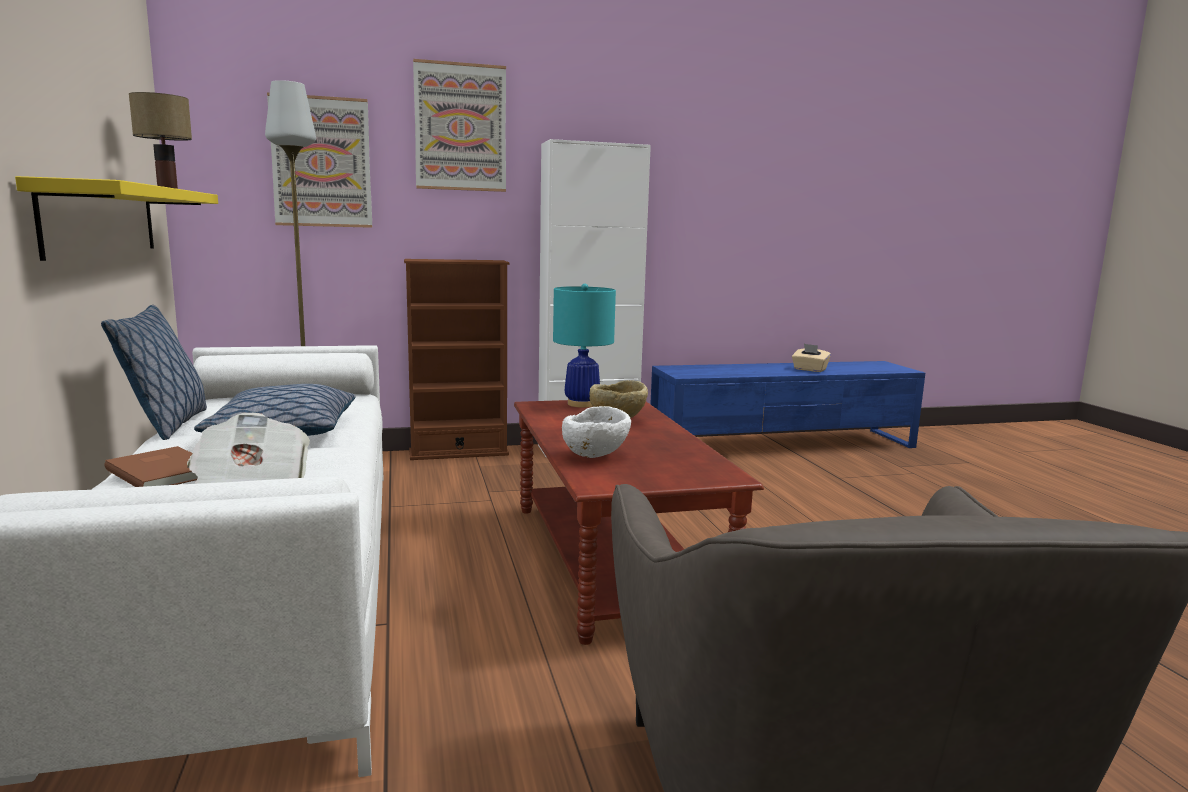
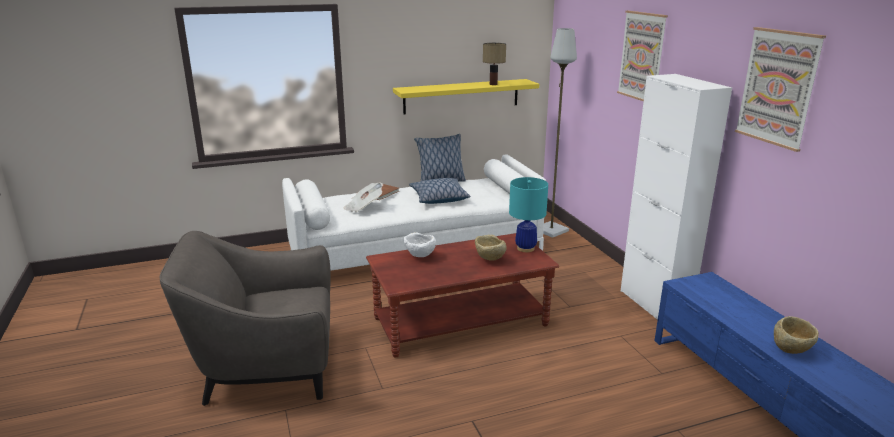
camera: 85 degrees right, 10 degrees up
picture [267,93,372,228] -> picture moved to [735,27,826,152]
brown bookcase [404,259,509,460] -> none
beige tissue box [792,344,831,372] -> beige bowl [774,316,819,354]

